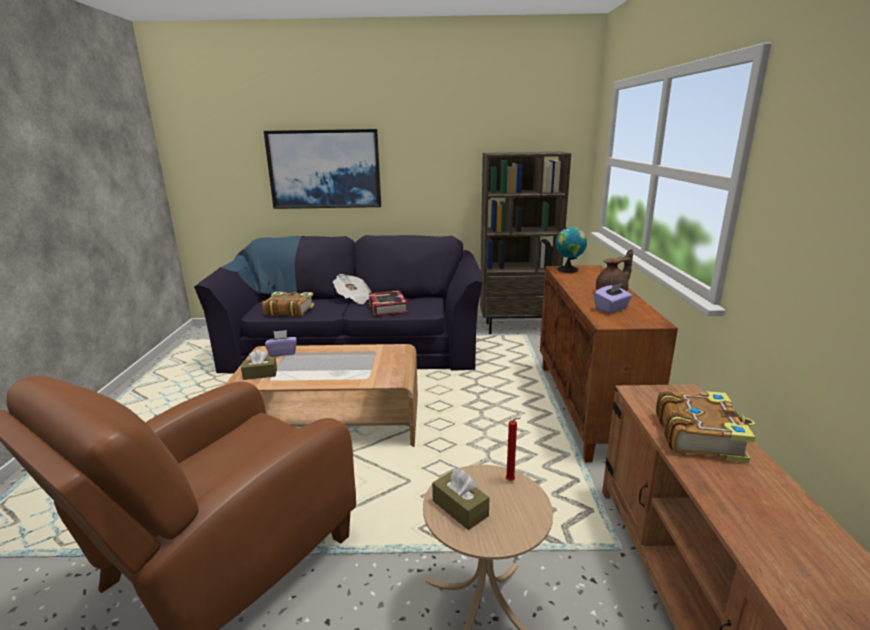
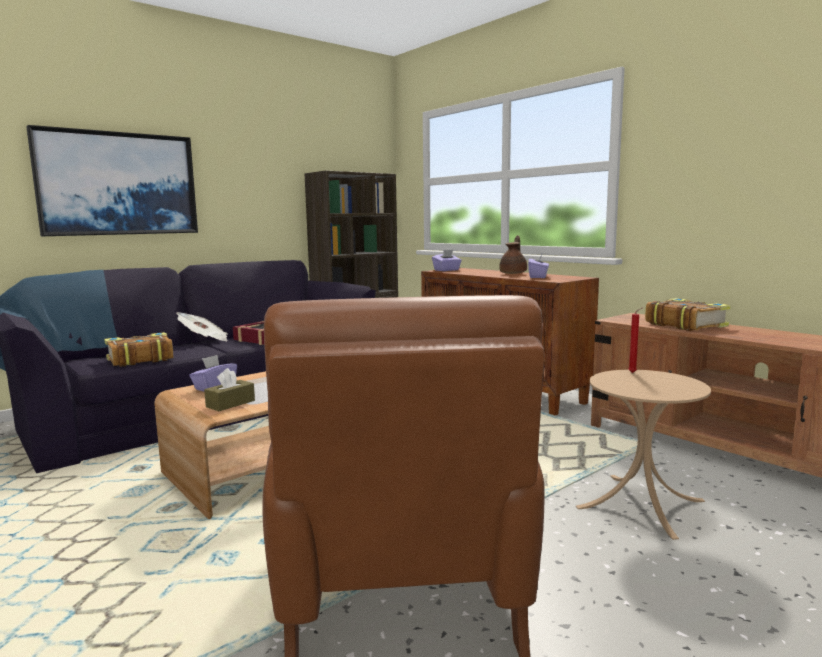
camera: 40 degrees left, 10 degrees down
brown tissue box [432,469,489,530] -> none
globe [556,227,587,273] -> purple tissue box [432,250,462,271]

